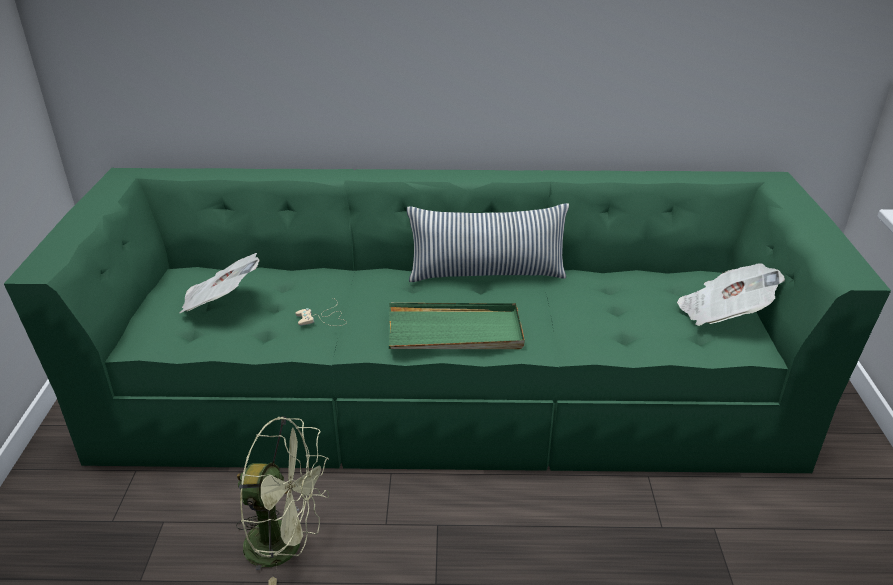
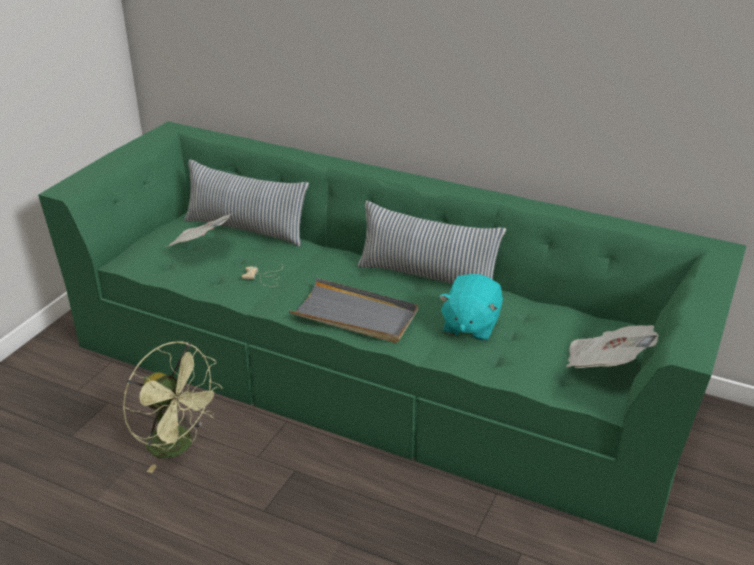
camera: 25 degrees right, 0 degrees up
green tray [389,303,525,349] -> grey tray [289,278,418,343]
none -> pillow [184,159,309,247]
none -> turquoise plush toy [439,274,503,341]

